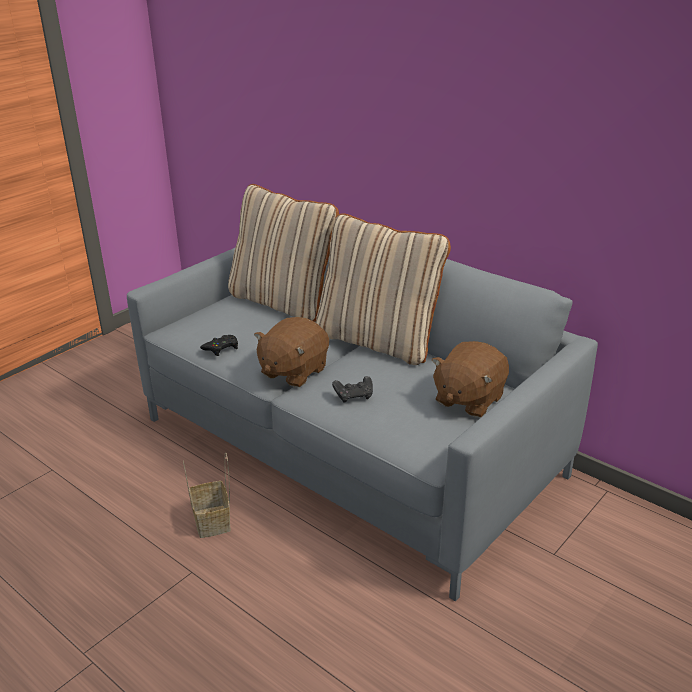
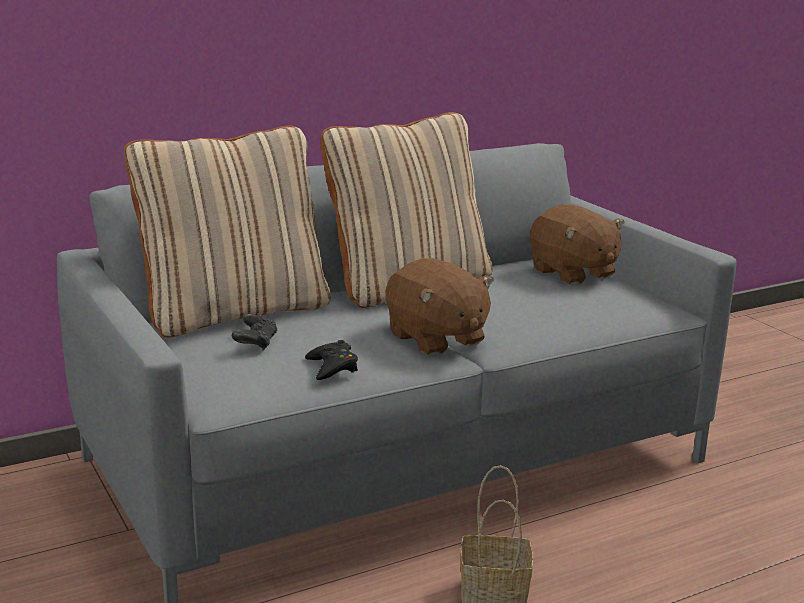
camera: 70 degrees left, 10 degrees down
black game controller [332,376,373,403] -> black game controller moved to [232,314,278,351]

